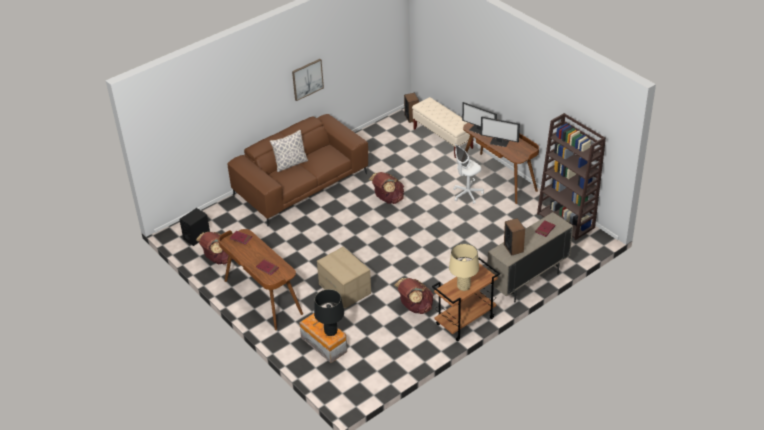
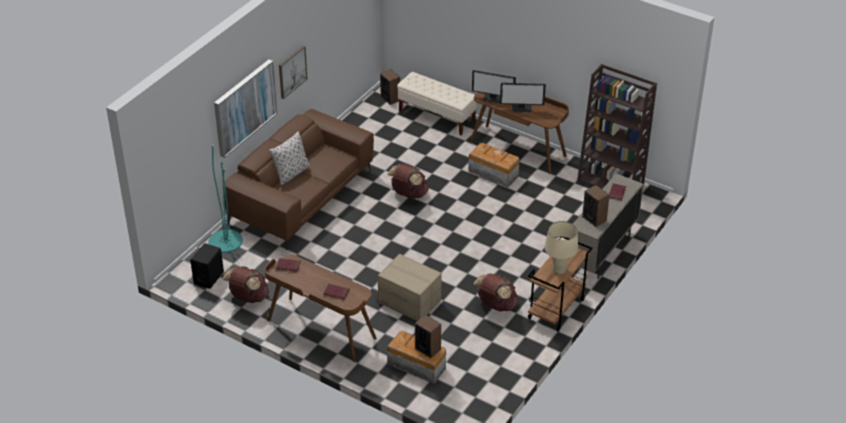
camera: 20 degrees left, 0 degrees up
black table lamp [314,289,344,336] -> speaker [415,315,441,358]
white office chair [453,144,484,204] -> storage box [468,143,520,188]
none -> turquoise floor lamp [209,144,243,253]
none -> picture [214,60,277,158]

